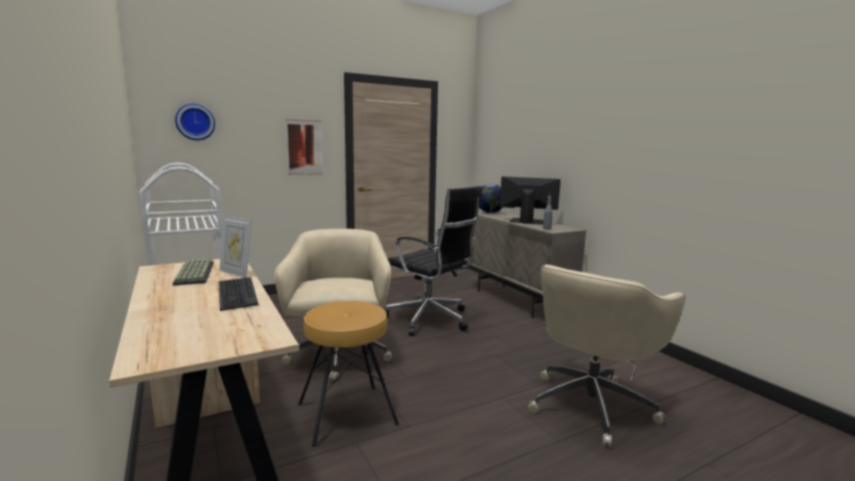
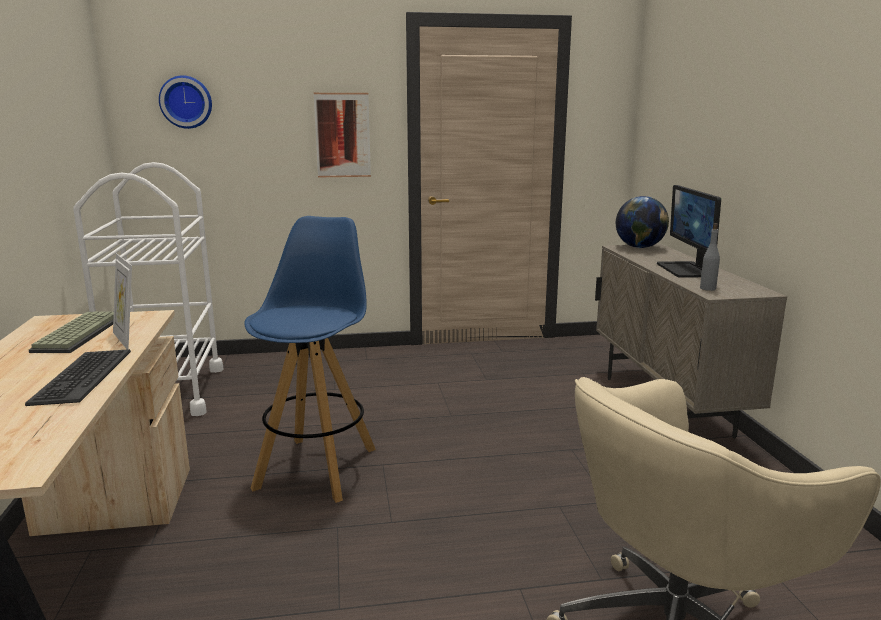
camera: 20 degrees right, 5 degrees up
beige office chair [275,229,392,381] -> blue stool [244,216,376,503]
brown stool [298,301,399,447] -> none
black office chair [386,186,482,336] -> none
monitor [500,177,561,225] -> monitor turned 135 degrees counterclockwise [657,185,721,278]

